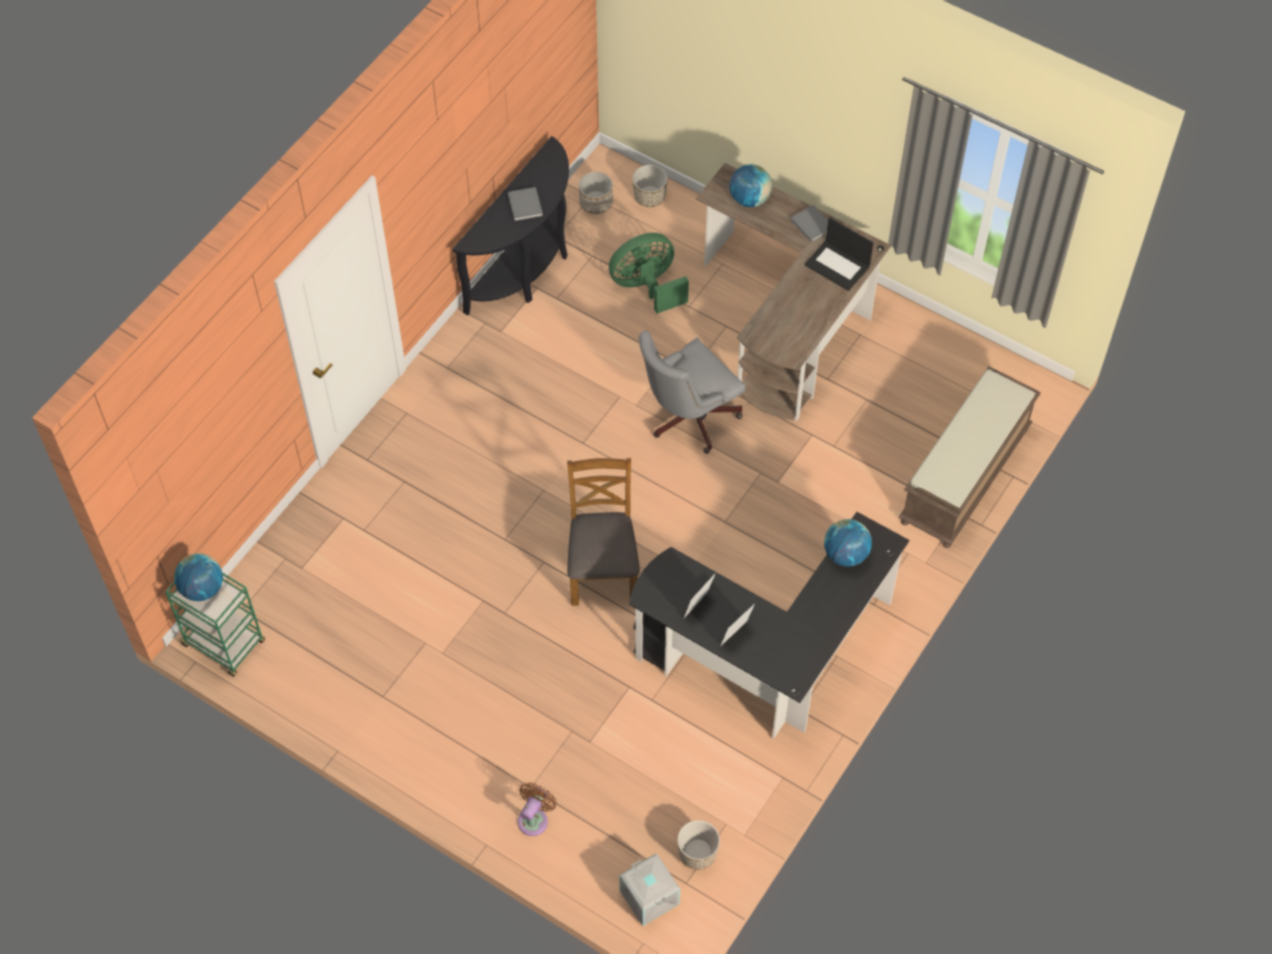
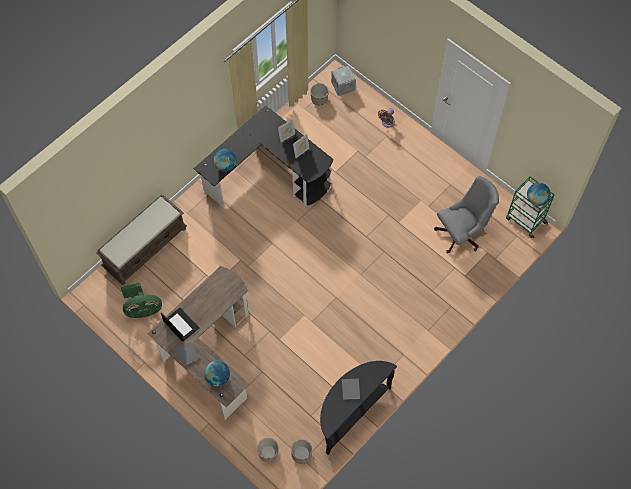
camera: 170 degrees left, 5 degrees up
brown chair [567,458,640,606] -> none
green fan [609,233,689,314] -> green fan moved to [121,283,162,318]
grey office chair [639,331,746,454] -> grey office chair moved to [434,176,499,253]

